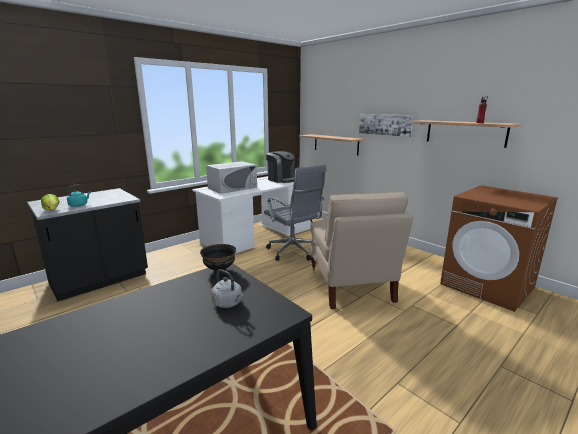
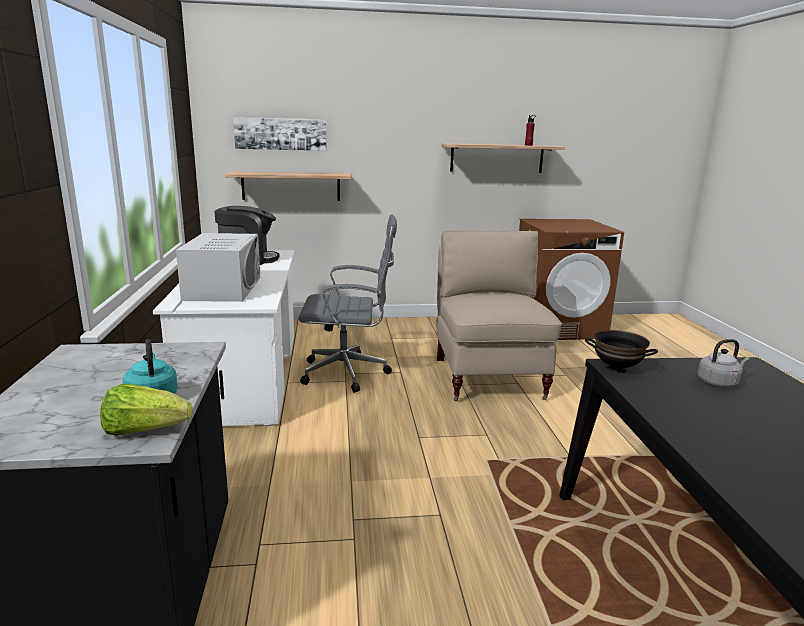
camera: 55 degrees left, 0 degrees up
beige chair [310,192,413,309] -> beige chair turned 120 degrees counterclockwise [436,230,562,401]
picture [359,114,413,137] -> picture moved to [233,117,326,151]

